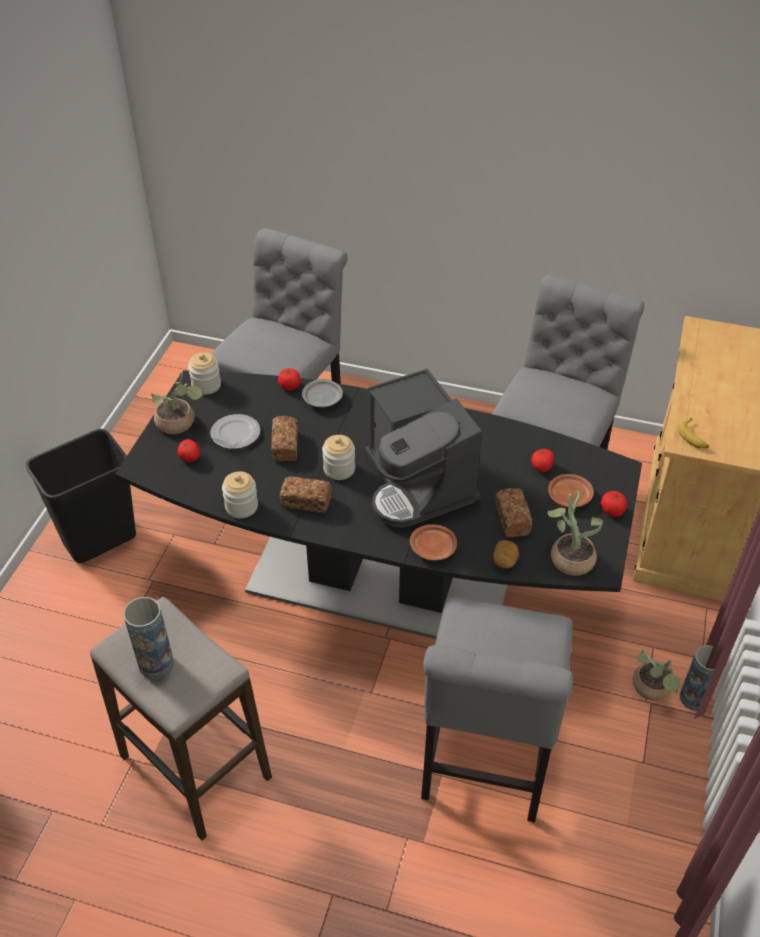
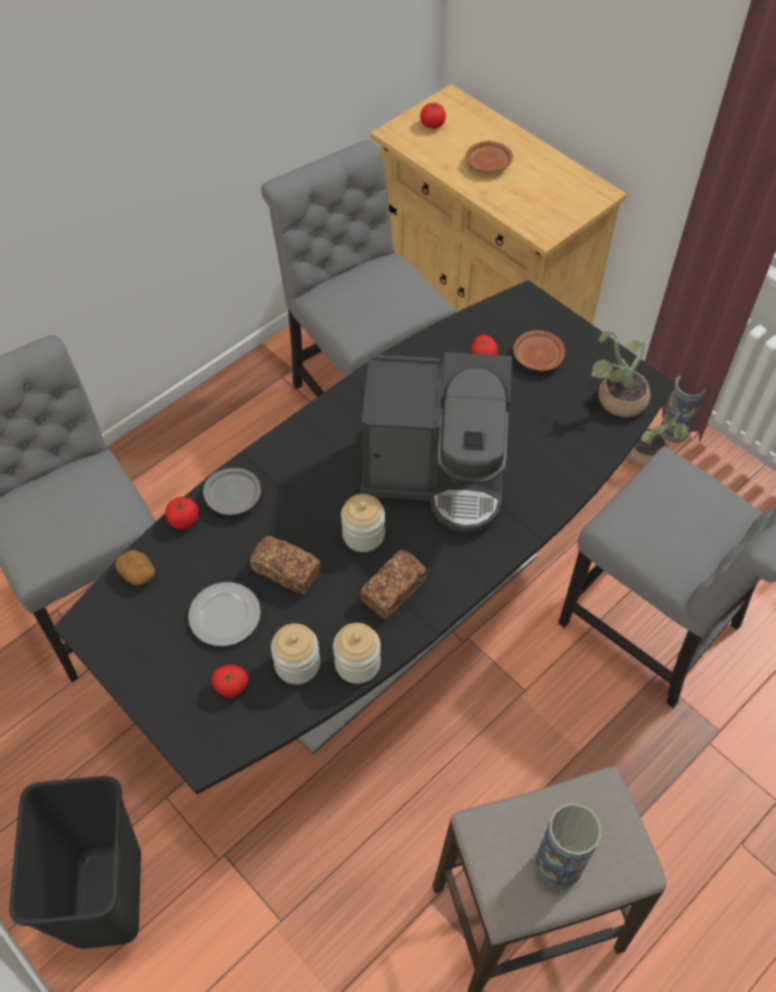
camera: 60 degrees left, 10 degrees up
potted plant [151,372,203,434] -> none
jar [188,352,221,395] -> jar moved to [271,623,320,684]
brown plate [410,524,457,561] -> brown plate moved to [466,141,513,172]
potato [493,540,519,568] -> potato moved to [115,550,155,585]
bread [495,488,532,537] -> none
tomato [601,491,627,517] -> tomato moved to [420,103,446,128]
banana [678,417,709,449] -> none

